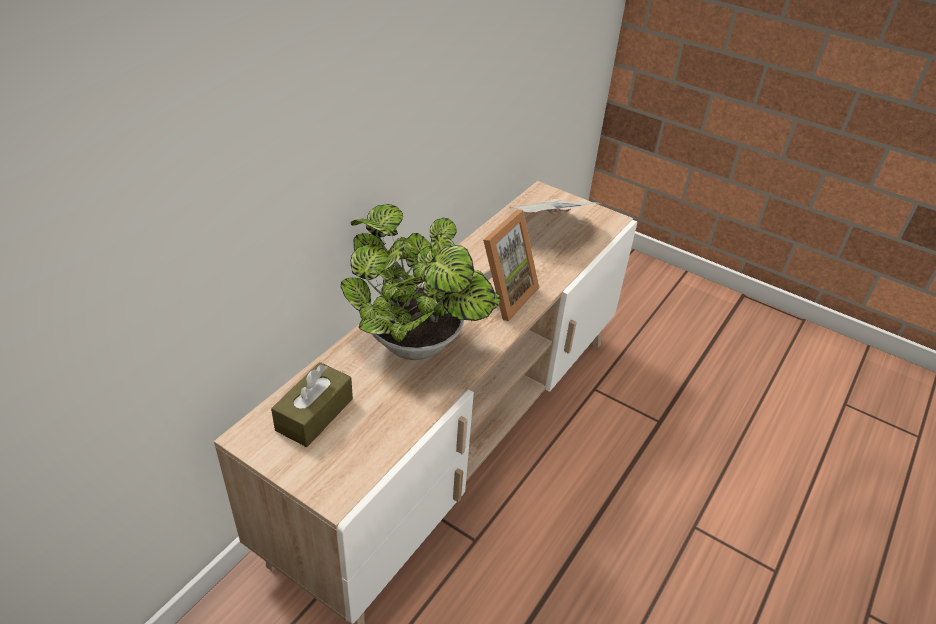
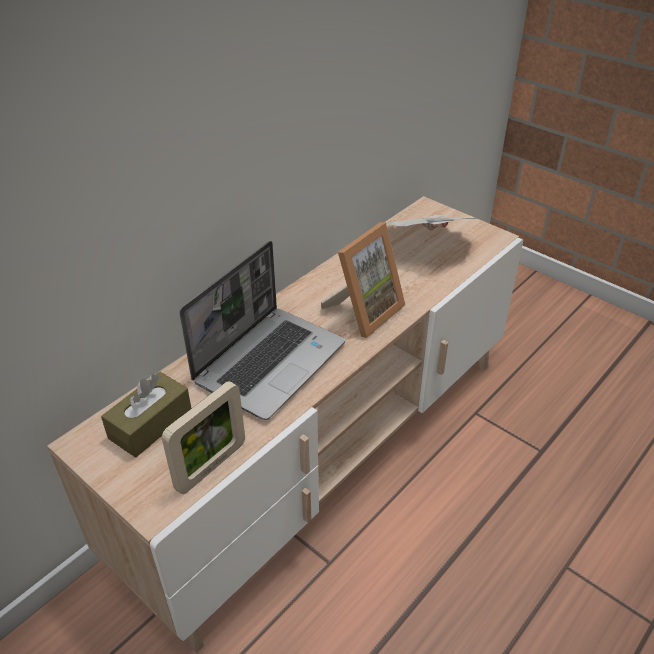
camera: 10 degrees right, 0 degrees up
potted plant [341,204,501,360] -> laptop [179,241,345,420]
none -> picture frame [162,381,245,494]

